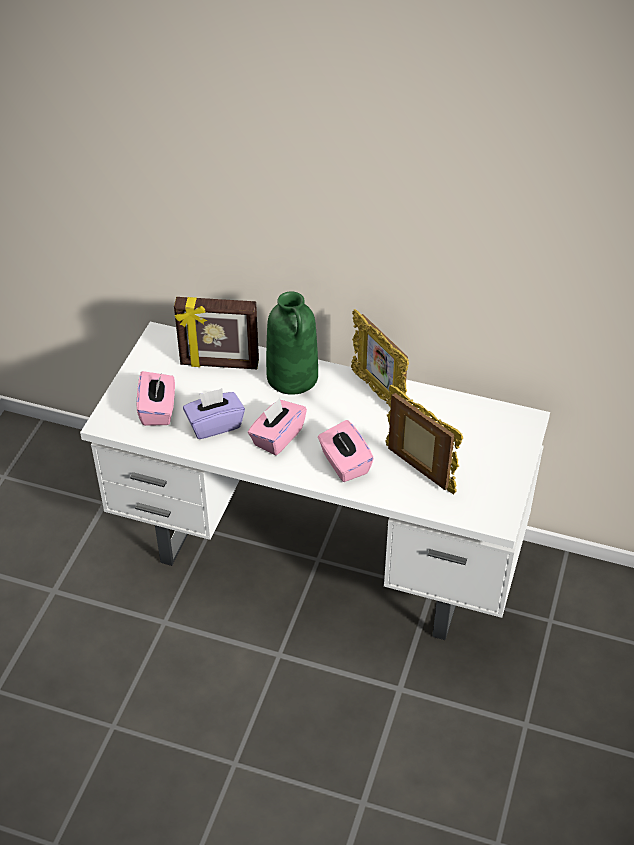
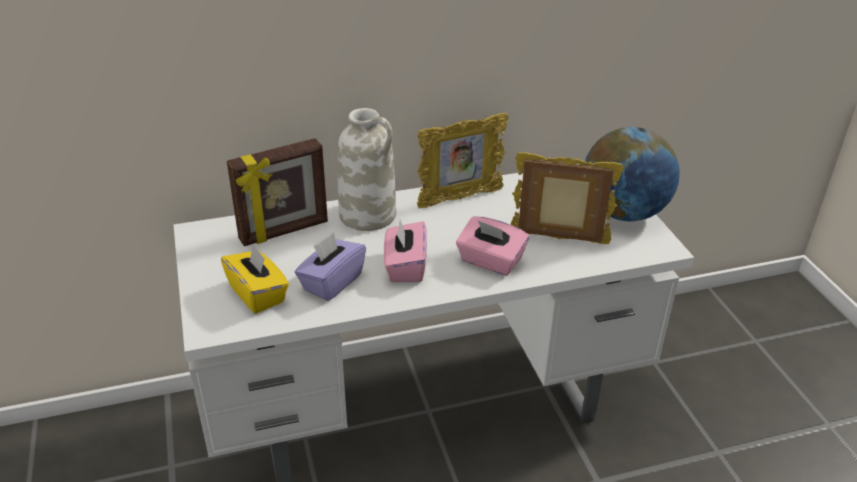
camera: 35 degrees left, 10 degrees down
pink tissue box [136,371,175,426] -> yellow tissue box [221,244,289,314]
green vase [266,291,318,395] -> white vase [338,108,396,231]
picture frame [351,309,409,407] -> picture frame turned 45 degrees counterclockwise [417,113,509,209]
none -> globe [585,127,680,221]

